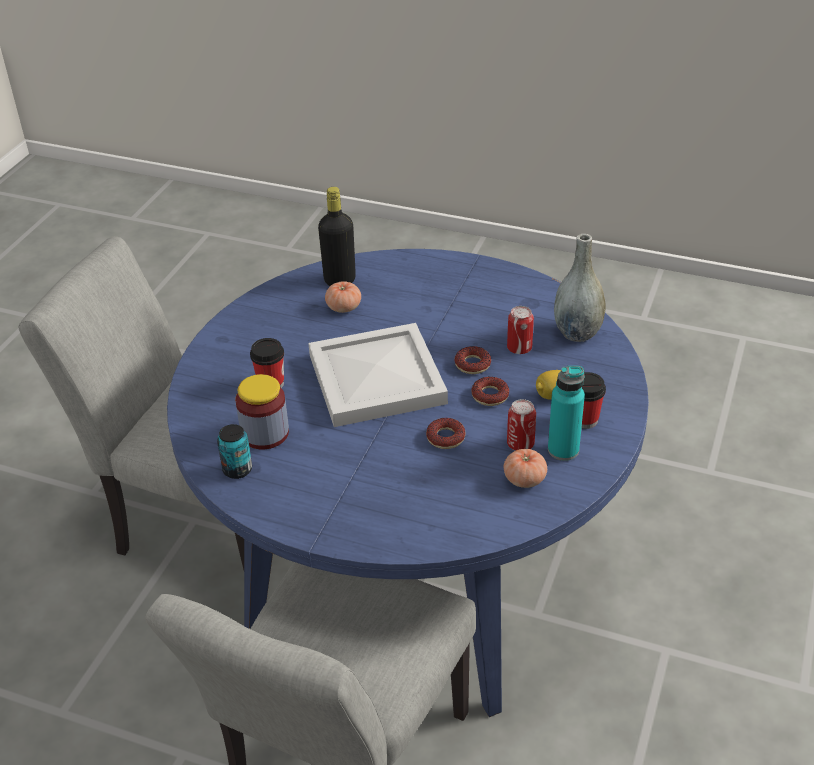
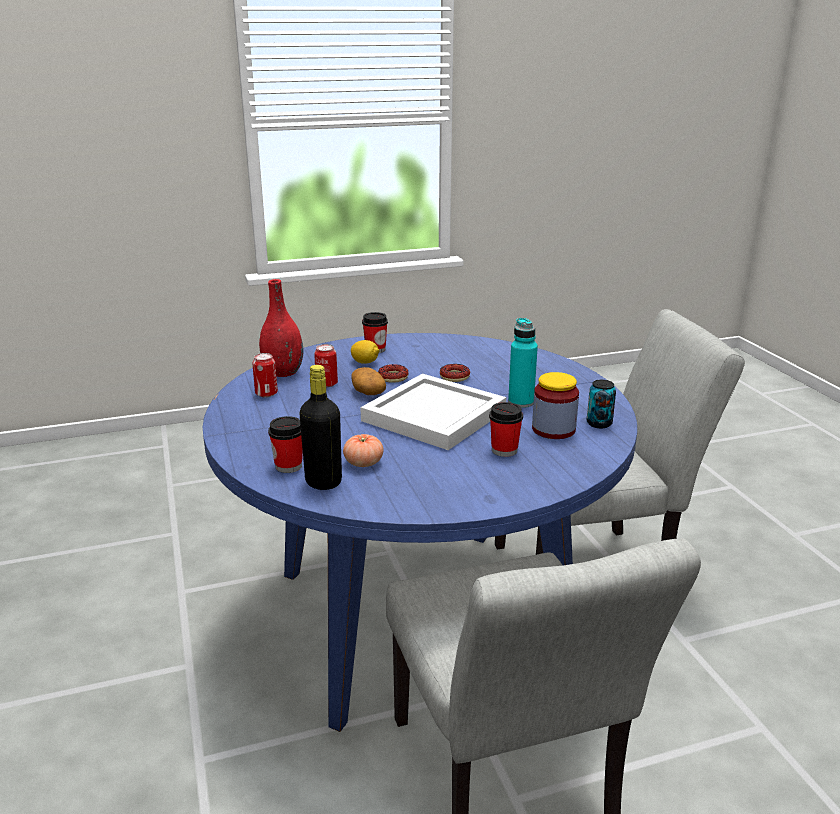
camera: 130 degrees left, 15 degrees down
donut [454,346,491,374] -> potato [352,367,386,395]
tomato [504,449,547,488] -> none
can [507,399,536,451] -> can moved to [252,353,278,397]
turquoise bottle [548,366,585,461] -> turquoise bottle moved to [508,318,538,408]
grey vase [554,234,606,342] -> red vase [259,279,303,377]
none -> cup [268,416,303,473]

